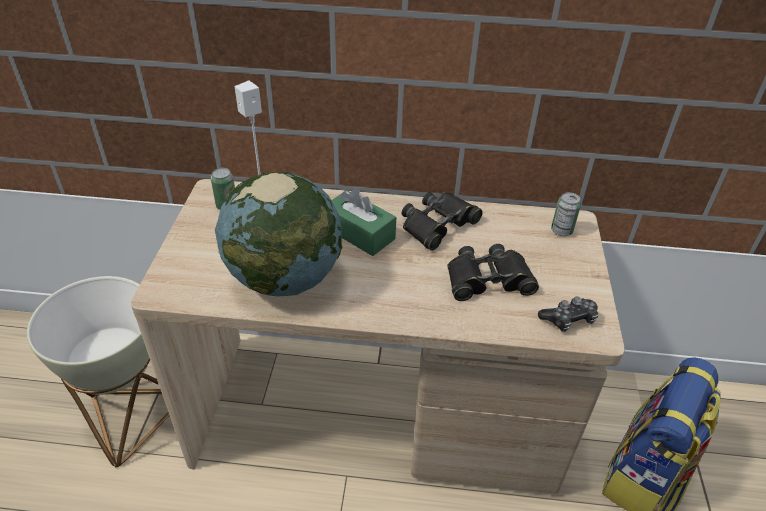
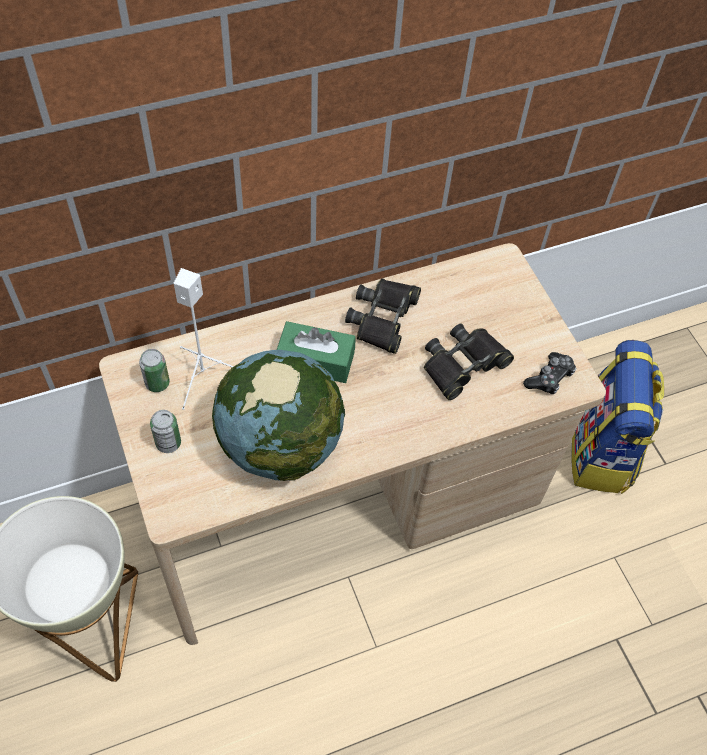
camera: 30 degrees left, 15 degrees up
can [551,192,581,236] -> can moved to [150,410,181,453]

